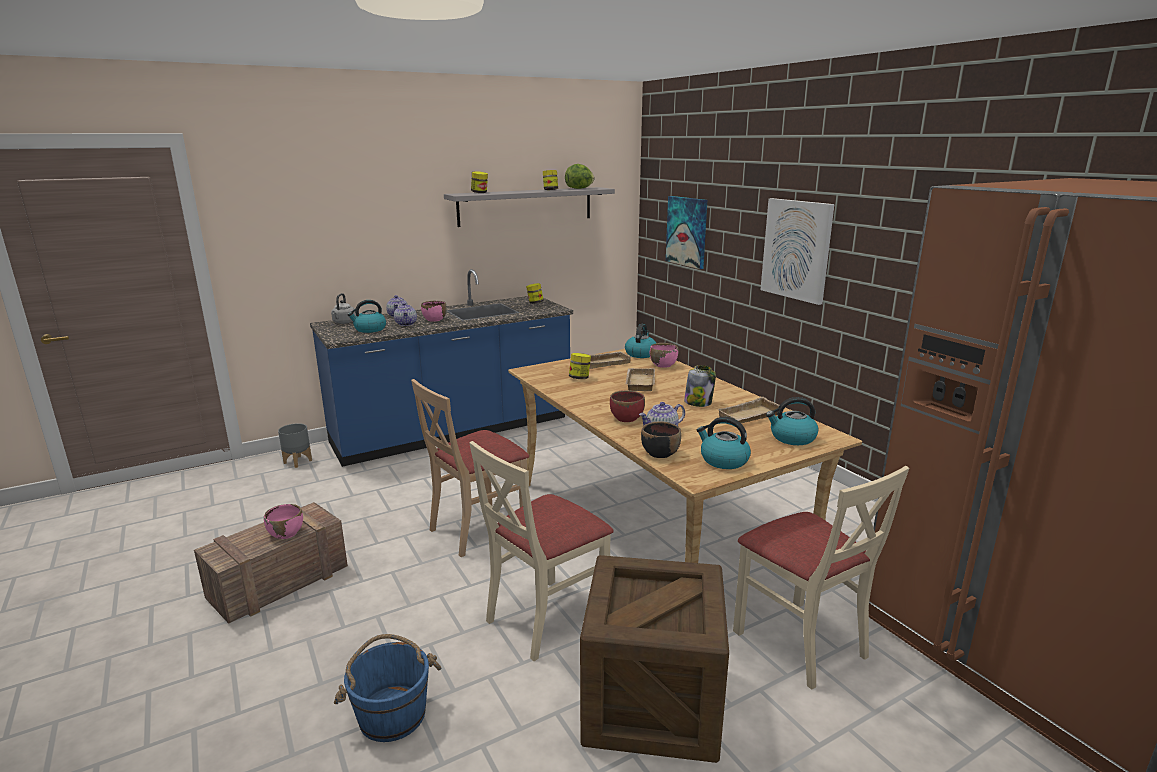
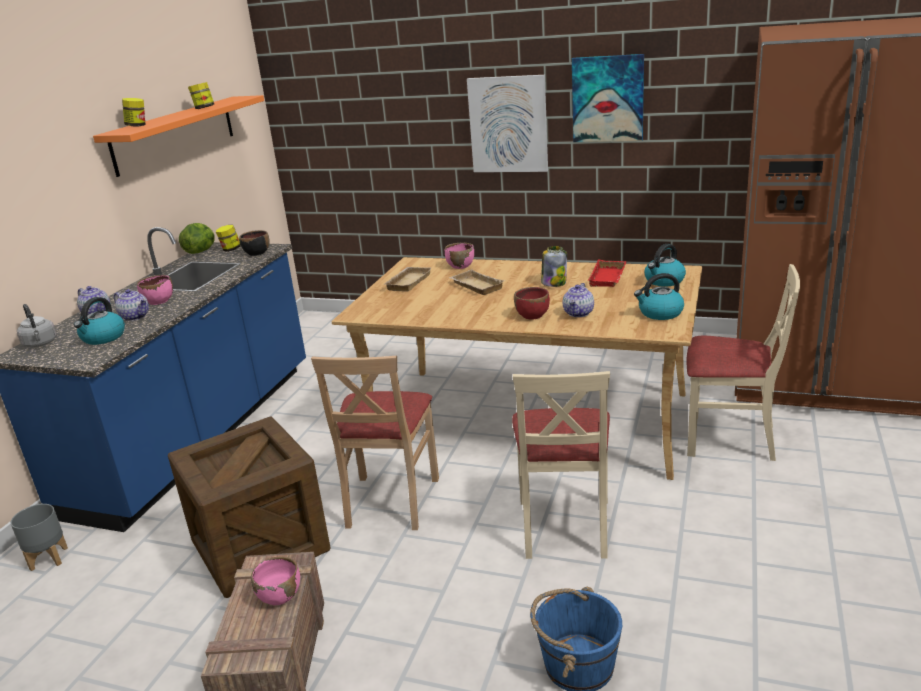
camera: 40 degrees left, 5 degrees up
grey shelf [444,187,615,227] -> orange shelf [93,95,264,177]
lettuce [565,164,594,189] -> lettuce moved to [179,223,215,254]
jar [569,353,591,379] -> none
crate [580,555,729,763] -> crate moved to [168,416,331,598]
kettle [625,324,656,358] -> none
black bowl [641,421,681,458] -> black bowl moved to [239,230,270,256]
picture [666,196,707,269] -> picture moved to [572,54,644,142]
beige tray [718,397,780,423] -> red tray [588,259,627,287]

